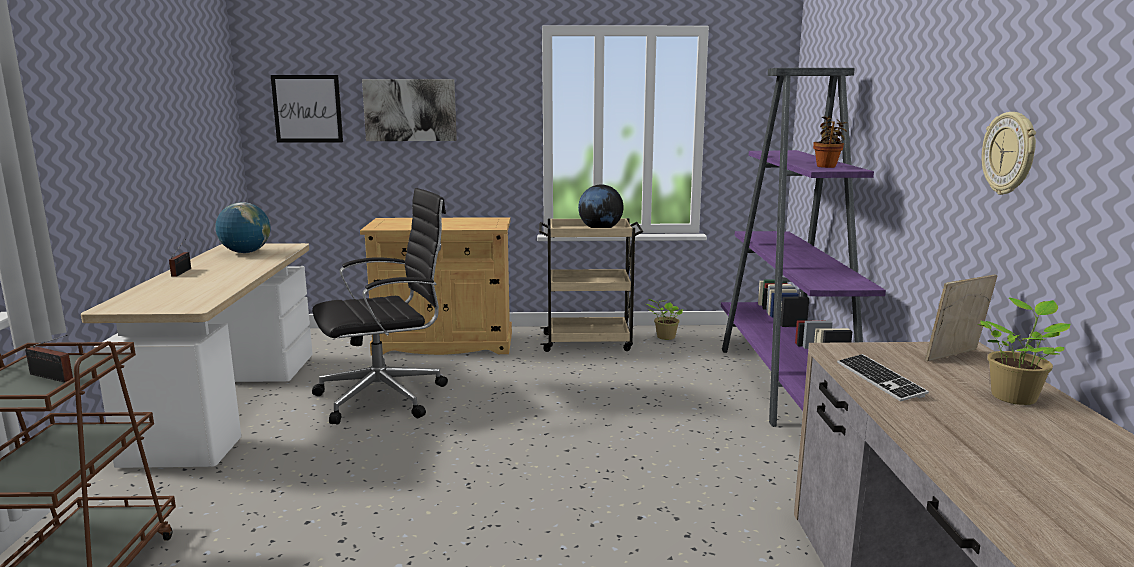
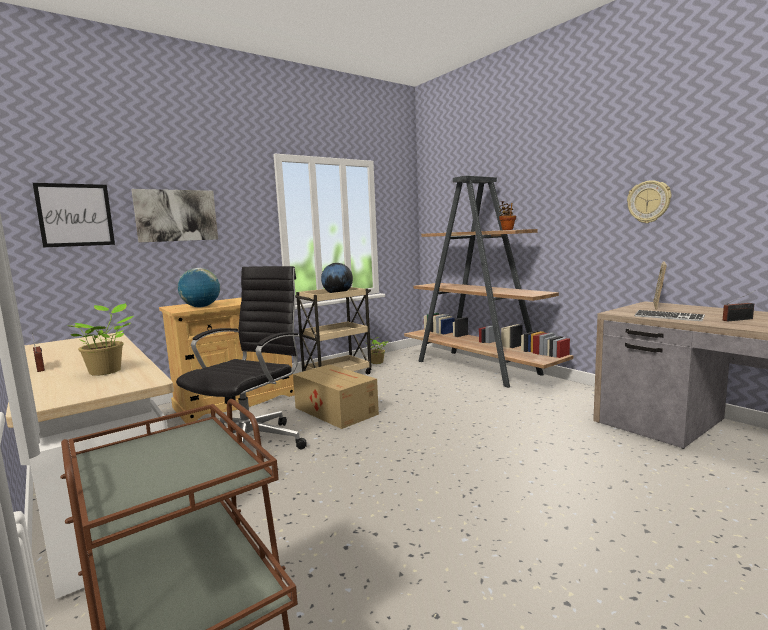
camera: 35 degrees left, 5 degrees down
radio [25,335,73,382] -> radio moved to [723,291,754,321]
globe [215,202,270,253] -> globe moved to [178,268,220,307]
purple bookcase [721,68,886,427] -> brown bookcase [404,176,573,388]
potted plant [978,298,1071,405] -> potted plant moved to [69,303,133,376]
none -> cardboard box [293,365,379,429]

